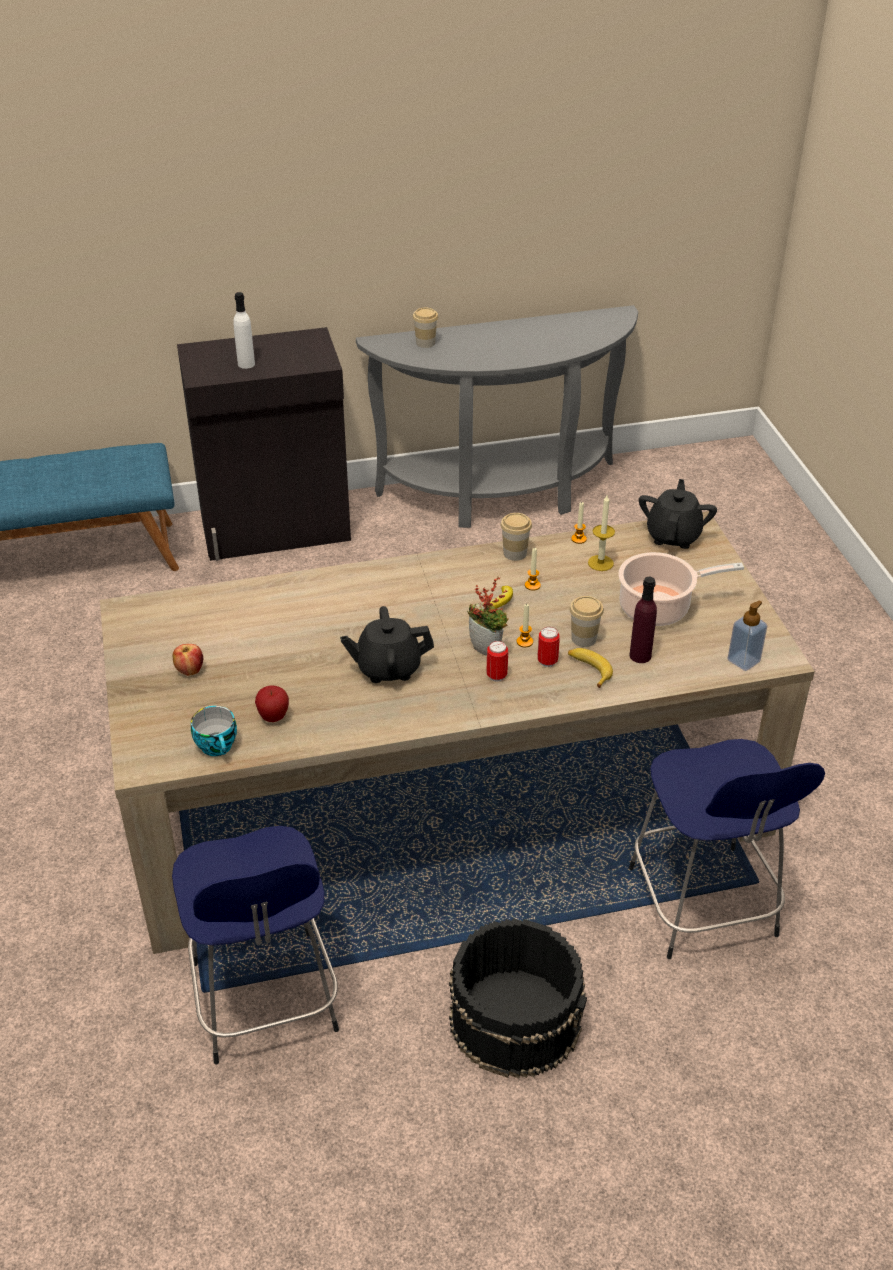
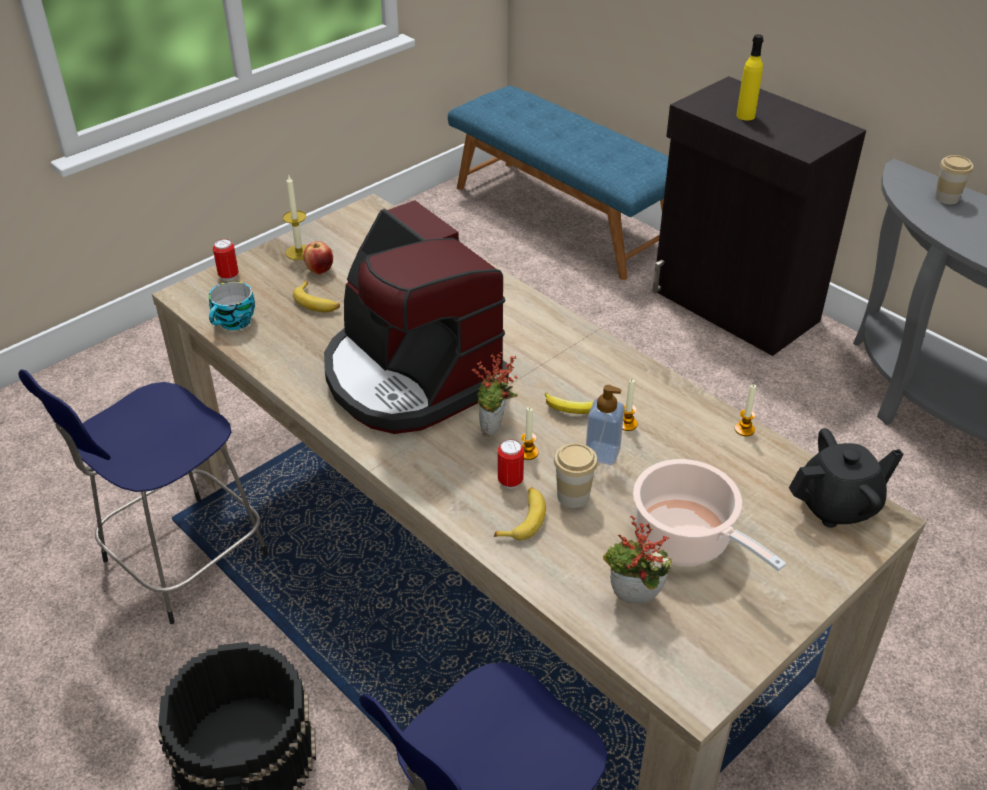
camera: 60 degrees right, 0 degrees up
white bottle [233,292,255,369] -> yellow bottle [736,34,764,120]
apple [255,685,289,722] -> none
black teapot [340,606,434,683] -> coffee machine [324,200,509,434]
can [486,641,508,682] -> can moved to [213,239,239,281]
cup [500,513,532,561] -> none
candle [588,495,615,571] -> candle moved to [283,174,307,260]
purple bottle [629,577,657,663] -> none
soap dispenser [727,601,767,671] -> soap dispenser moved to [586,385,625,465]
none -> banana [293,281,340,312]
none -> potted plant [603,515,673,604]

